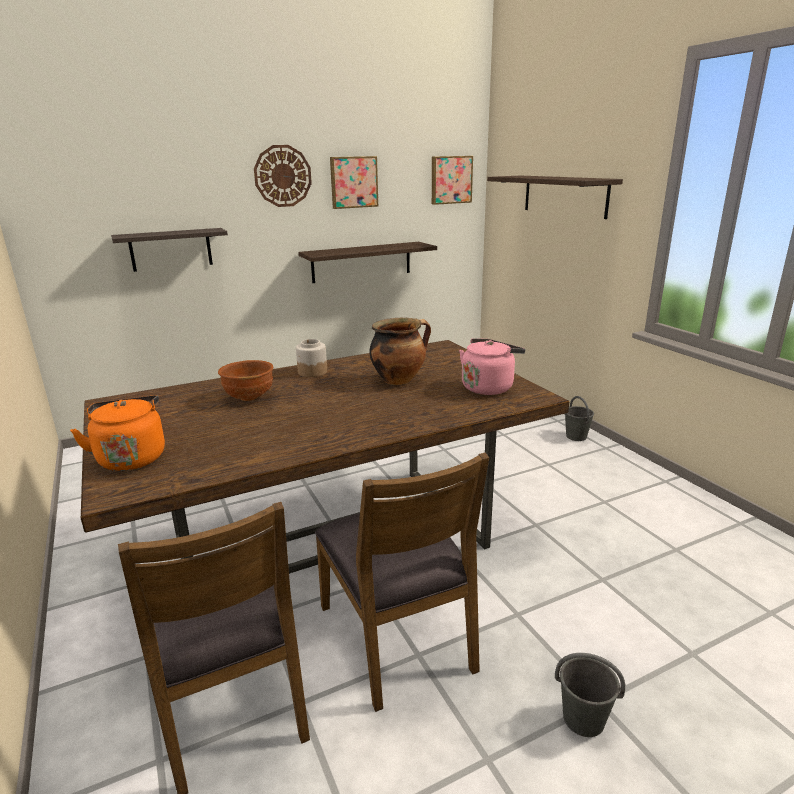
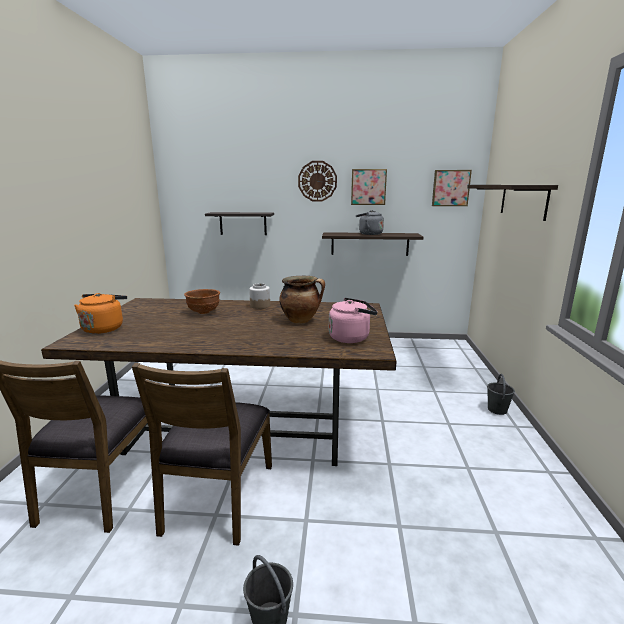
camera: 30 degrees right, 5 degrees down
none -> grey kettle [356,210,384,235]

